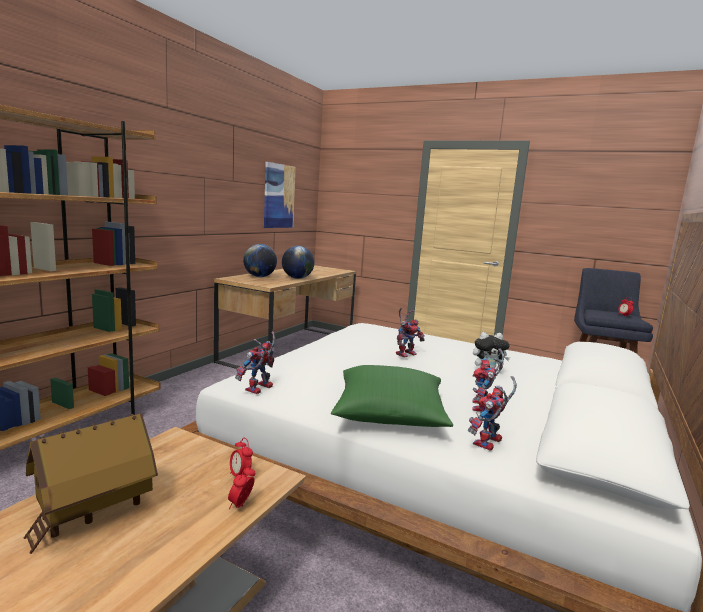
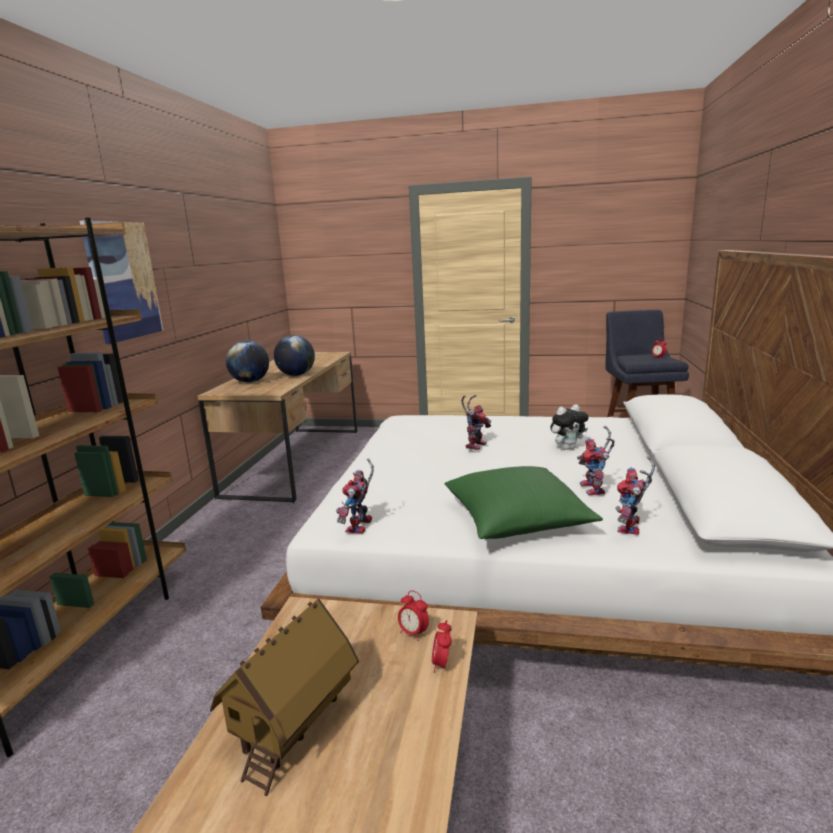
camera: 15 degrees left, 5 degrees up
picture [264,162,296,228] -> picture moved to [80,221,163,344]

